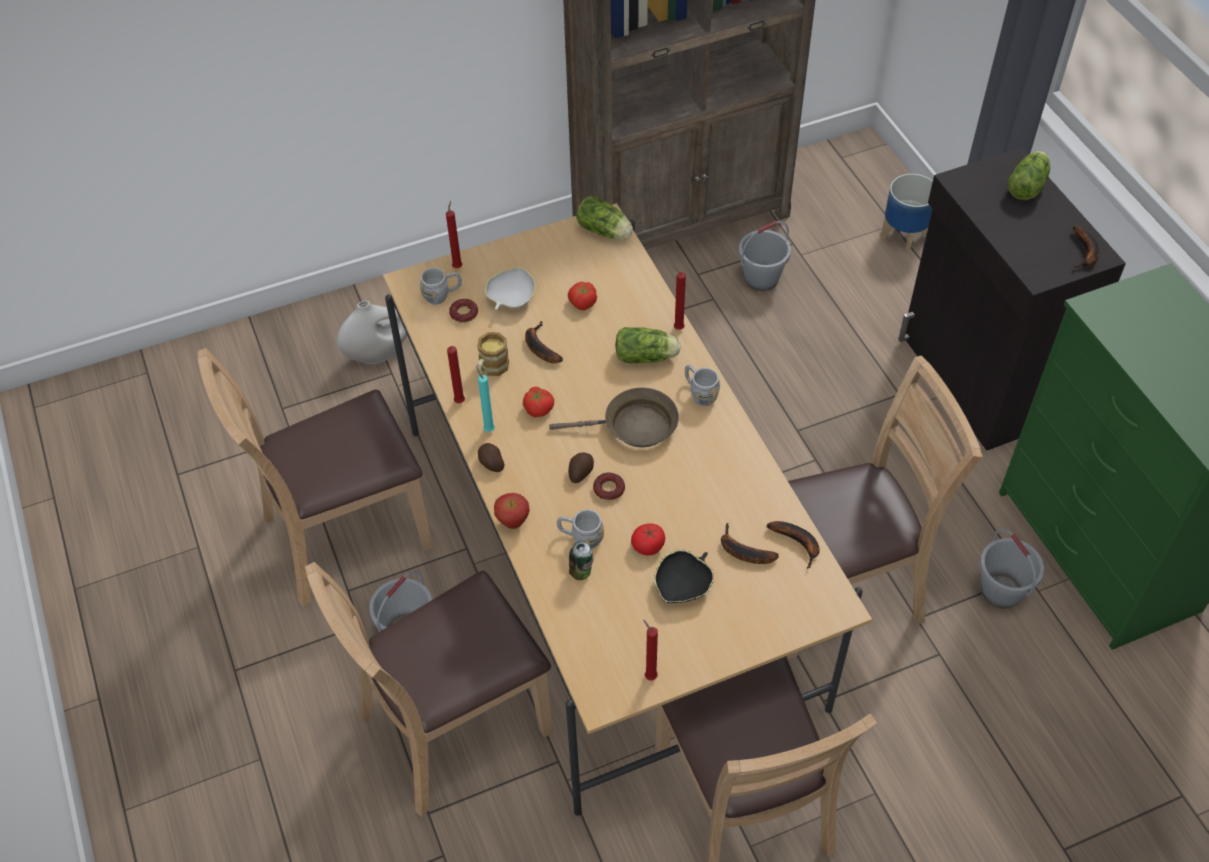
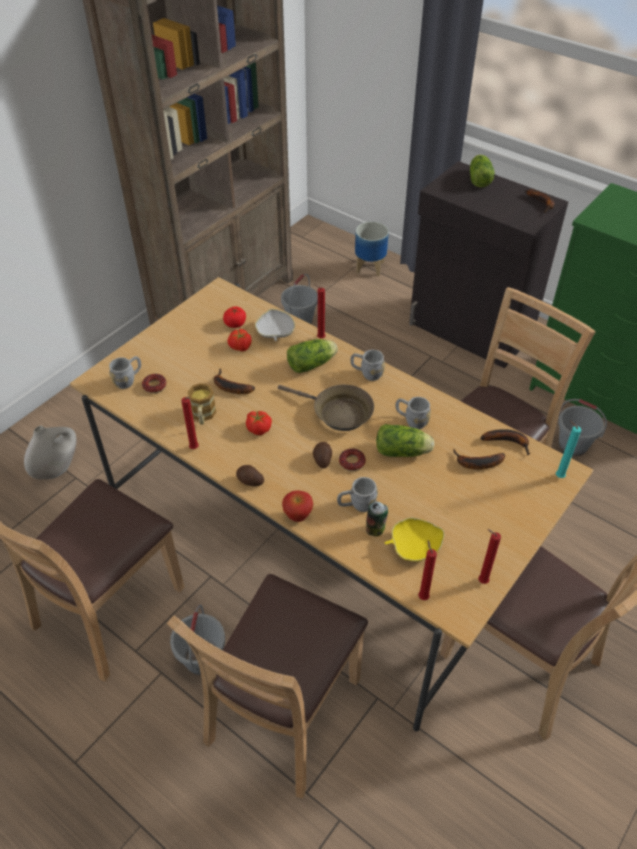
camera: 30 degrees left, 5 degrees down
red candle [446,201,462,268] -> red candle moved to [418,540,437,600]
turquoise candle [476,366,495,432] -> turquoise candle moved to [556,421,581,478]
white bowl [485,267,535,310] -> white bowl moved to [255,309,295,341]
brown frying pan [549,388,679,447] -> brown frying pan turned 60 degrees clockwise [278,385,374,431]
lettuce [576,196,633,239] -> lettuce moved to [376,424,435,457]
tomato [631,524,665,555] -> tomato moved to [223,306,246,328]
black bowl [654,550,714,603] -> none
none -> yellow bowl [385,517,445,562]
none -> grey mug [395,397,431,429]

